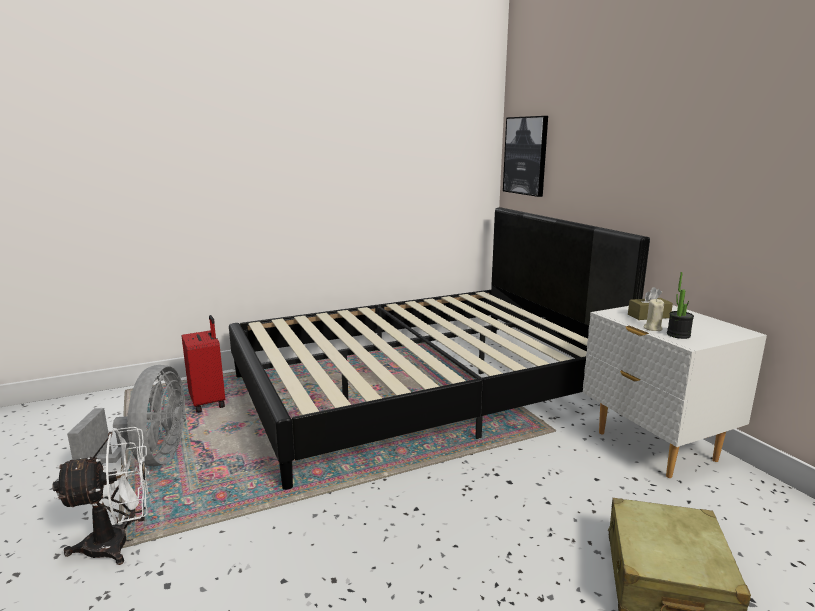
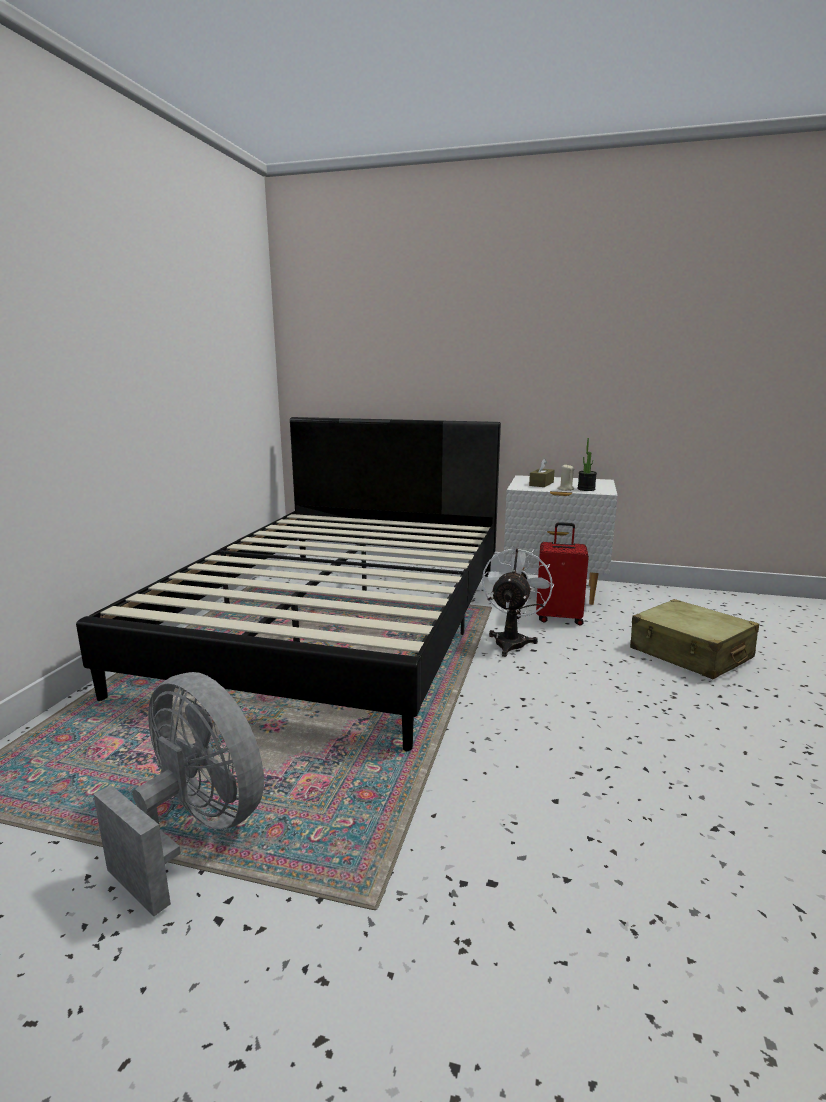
camera: 50 degrees left, 0 degrees up
white fan [52,427,150,565] -> white fan moved to [482,546,554,657]
red suitcase [182,315,225,413] -> red suitcase moved to [536,522,589,626]
picture [503,116,548,197] -> none

